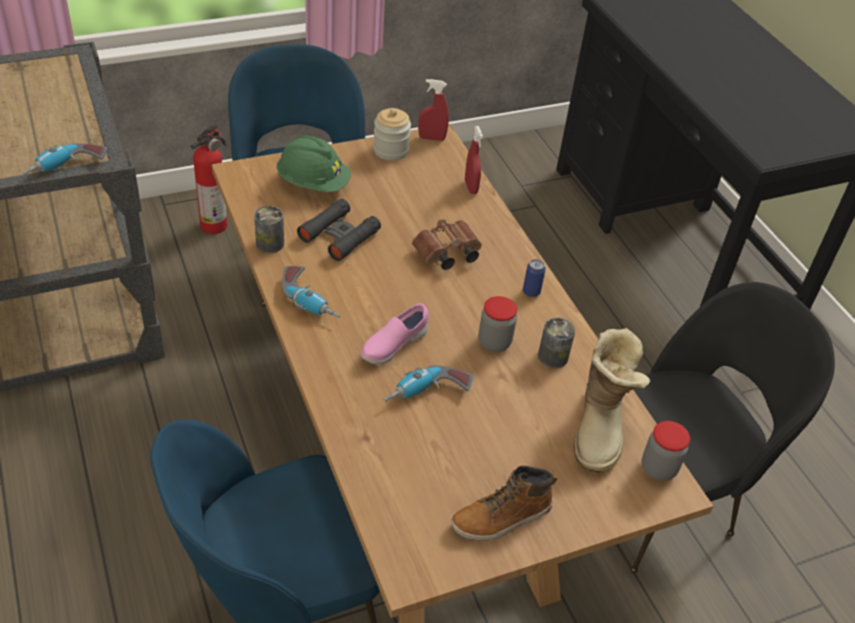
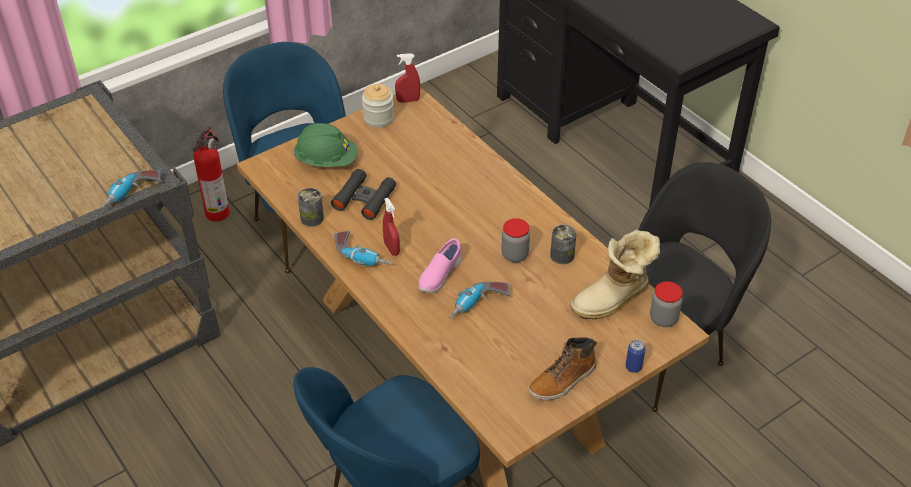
camera: 10 degrees left, 0 degrees up
brown binoculars [412,219,482,270] -> none
red spray bottle [465,126,483,194] -> red spray bottle moved to [383,198,400,256]
can [523,259,546,297] -> can moved to [625,340,646,373]
boot [574,328,650,473] -> boot turned 60 degrees clockwise [570,229,660,319]

